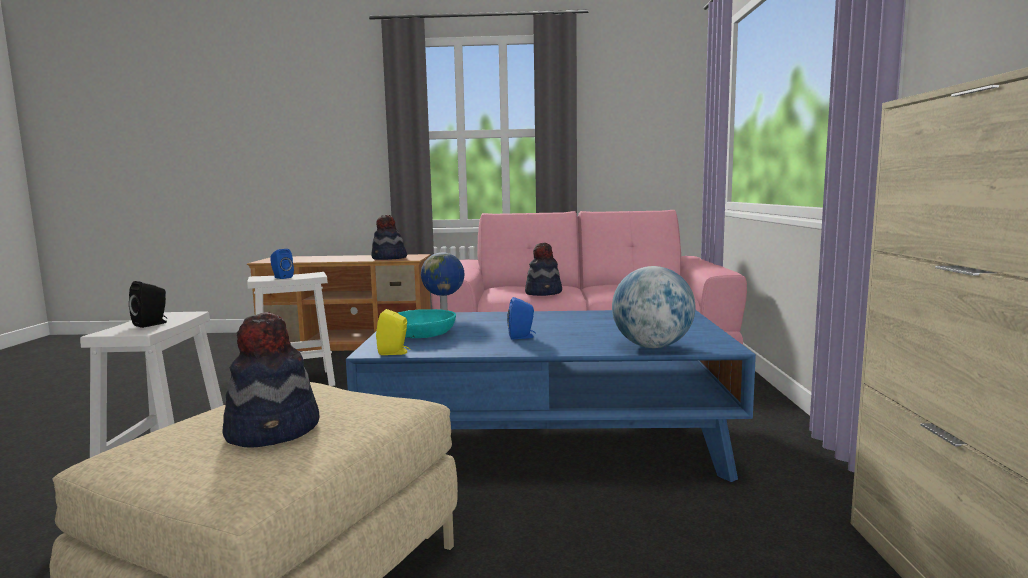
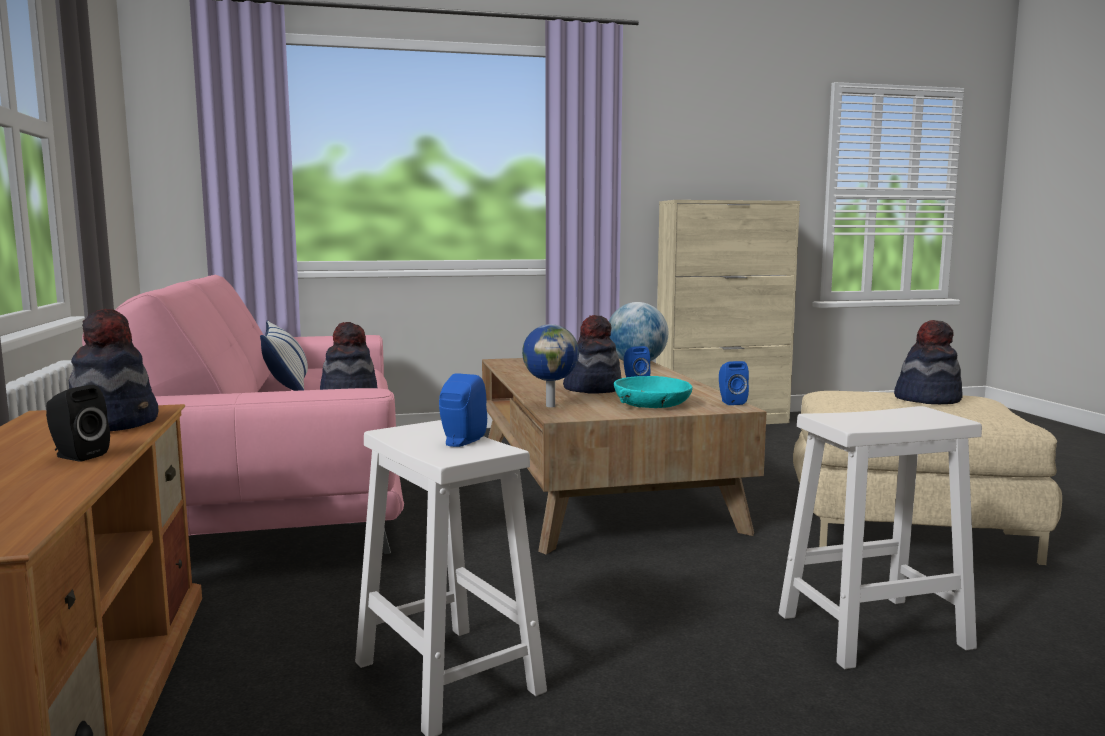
camera: 105 degrees left, 0 degrees up
black speaker [129,281,167,328] -> black speaker moved to [46,385,110,462]
blue coffee table [346,310,756,482] -> brown coffee table [482,358,766,554]
yellow speaker [376,309,410,355] -> blue speaker [719,361,749,405]
none -> pillow [260,321,308,391]
none -> hat [563,315,622,393]

